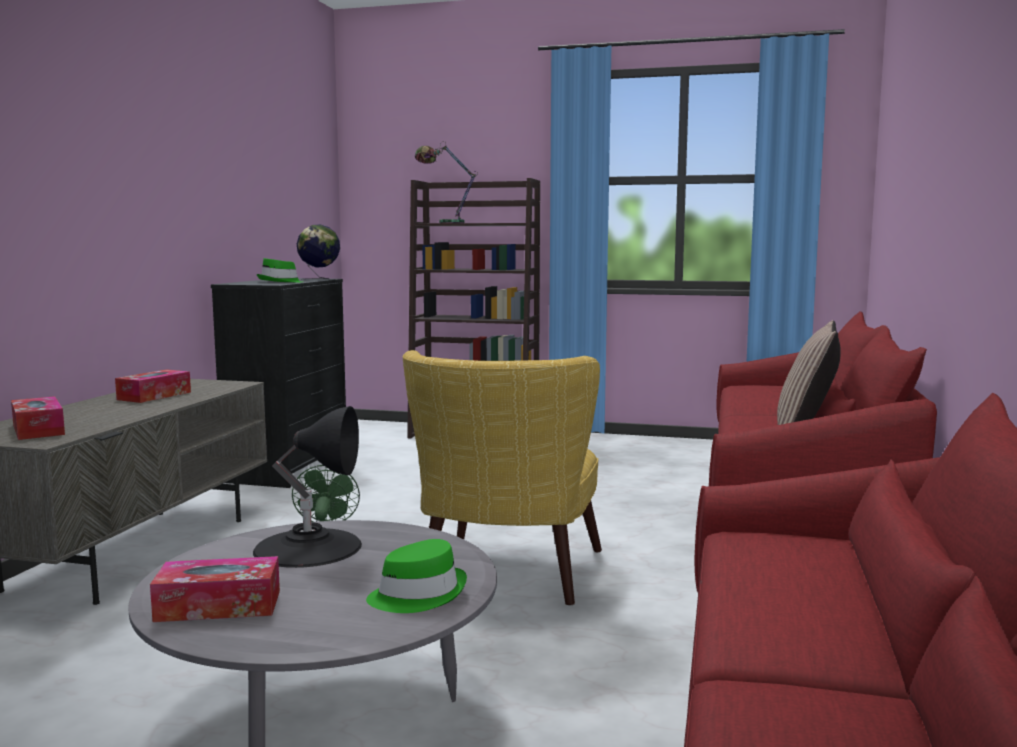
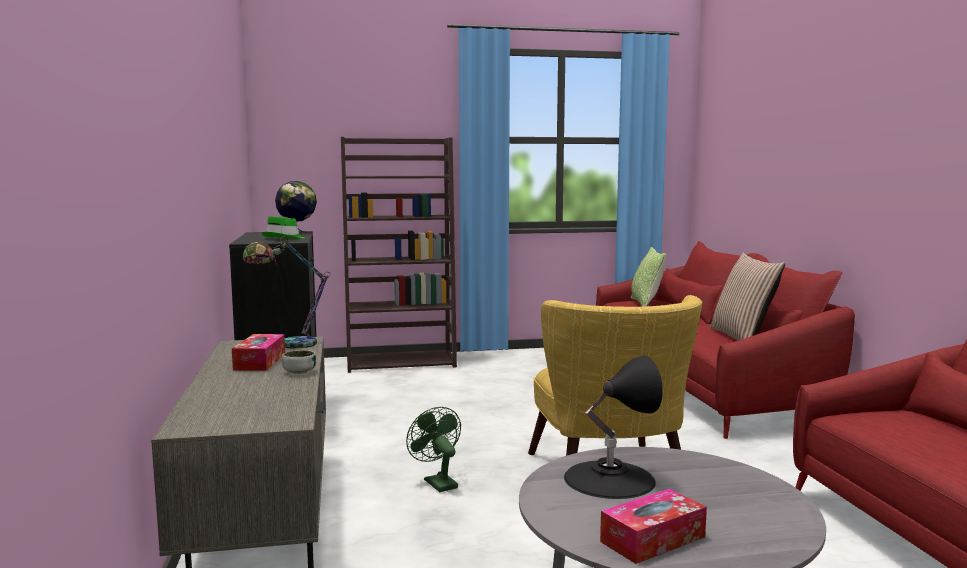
camera: 25 degrees left, 0 degrees up
tissue box [11,396,65,440] -> none
green hat [366,539,467,613] -> none
table lamp [415,141,478,223] -> table lamp moved to [243,236,331,349]
none -> bowl [282,350,316,374]
none -> pillow [631,247,666,307]

